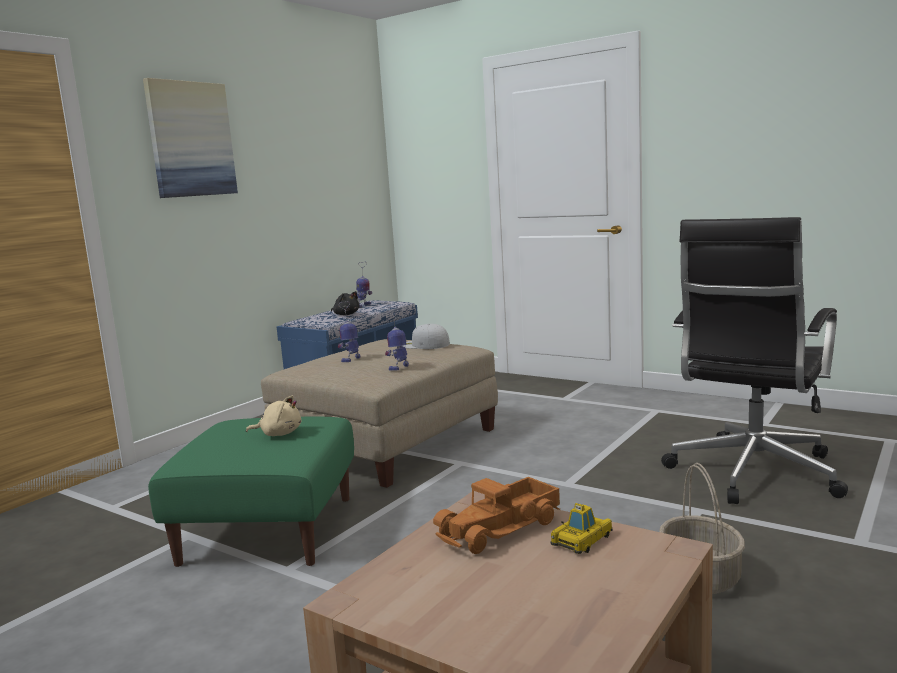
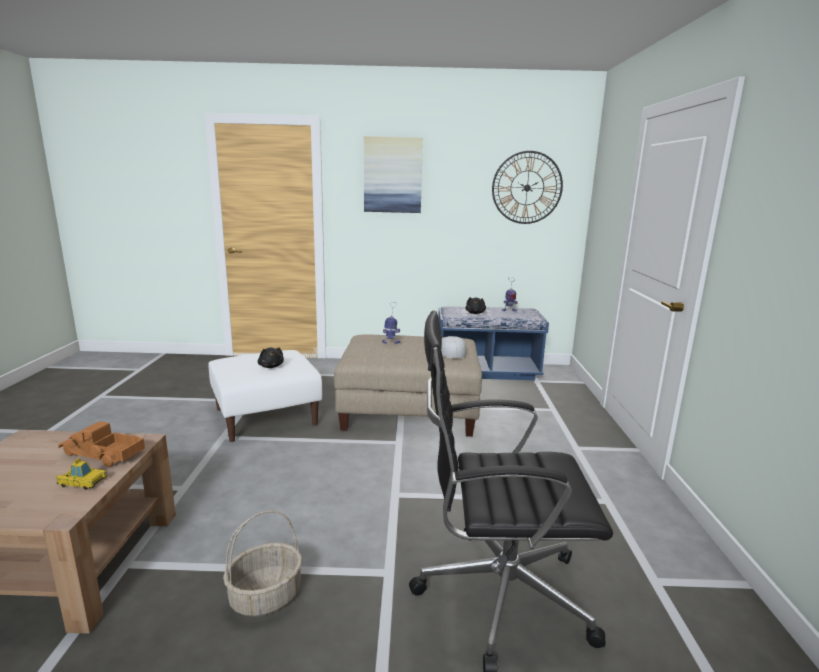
camera: 55 degrees right, 5 degrees up
green ottoman [148,417,354,567] -> white ottoman [208,350,322,442]
beige plush toy [246,395,301,436] -> black plush toy [258,348,284,368]
toy robot [385,306,409,371] -> none
none -> wall clock [492,151,563,224]

